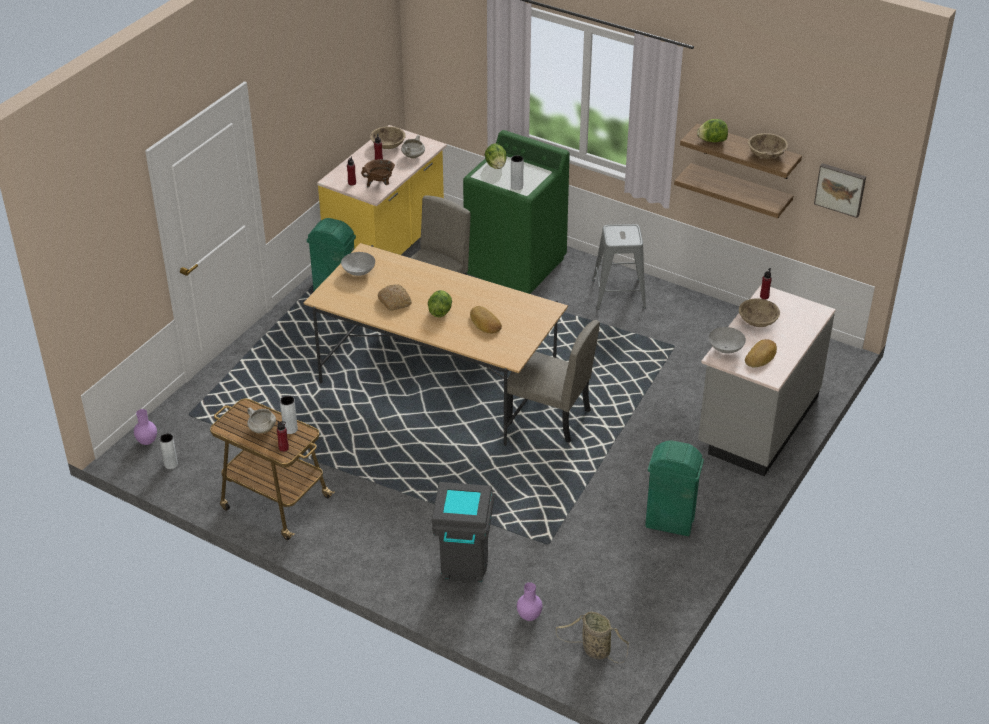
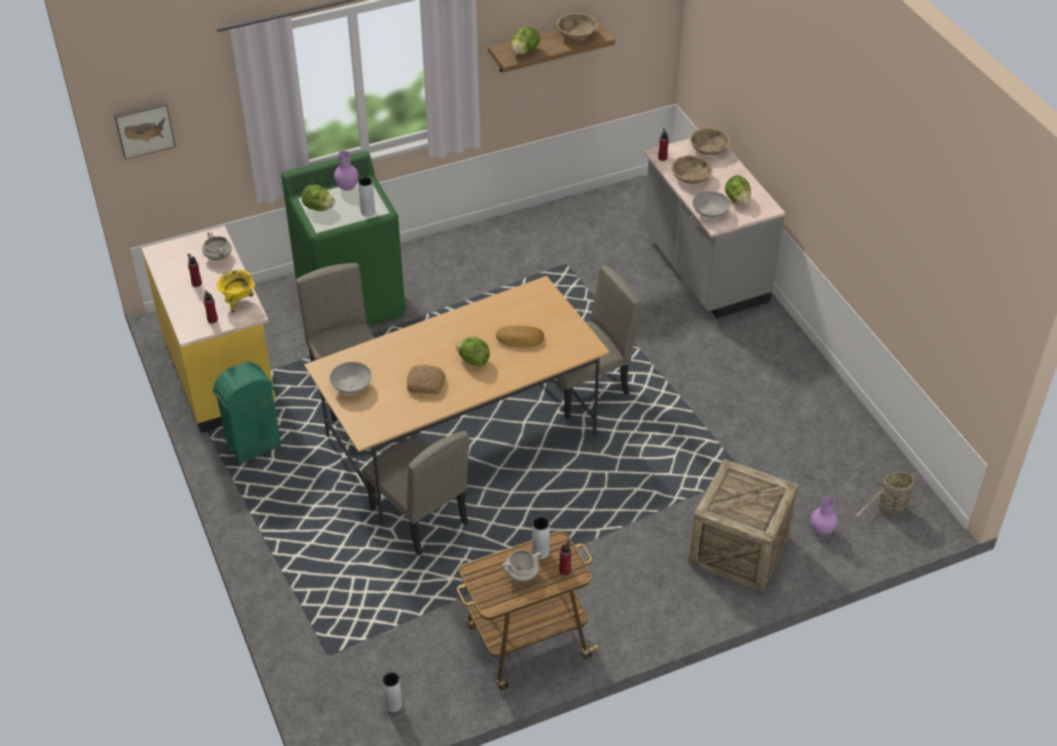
camera: 55 degrees left, 5 degrees up
purple vase [134,409,157,445] -> purple vase moved to [334,151,359,191]
brown cooking pot [361,159,395,188] -> yellow cooking pot [217,270,255,313]
beige bowl [370,126,406,149] -> beige bowl moved to [690,128,730,155]
grey trash can [432,482,494,583] -> crate [688,459,799,592]
grey stool [592,224,646,310] -> none
green trash can [645,440,704,536] -> none
shelf [674,163,793,218] -> none
bread [745,339,777,368] -> lettuce [725,175,751,205]
picture [814,163,866,218] -> picture moved to [114,101,176,160]
none -> beige chair [363,431,469,556]

